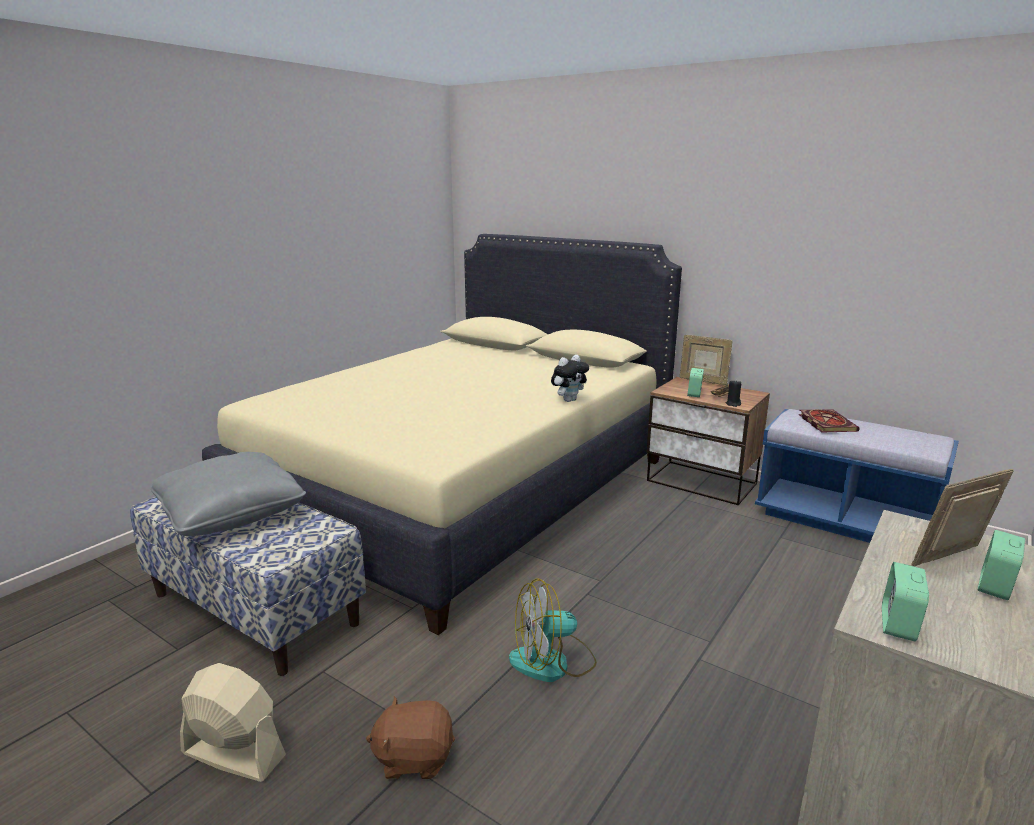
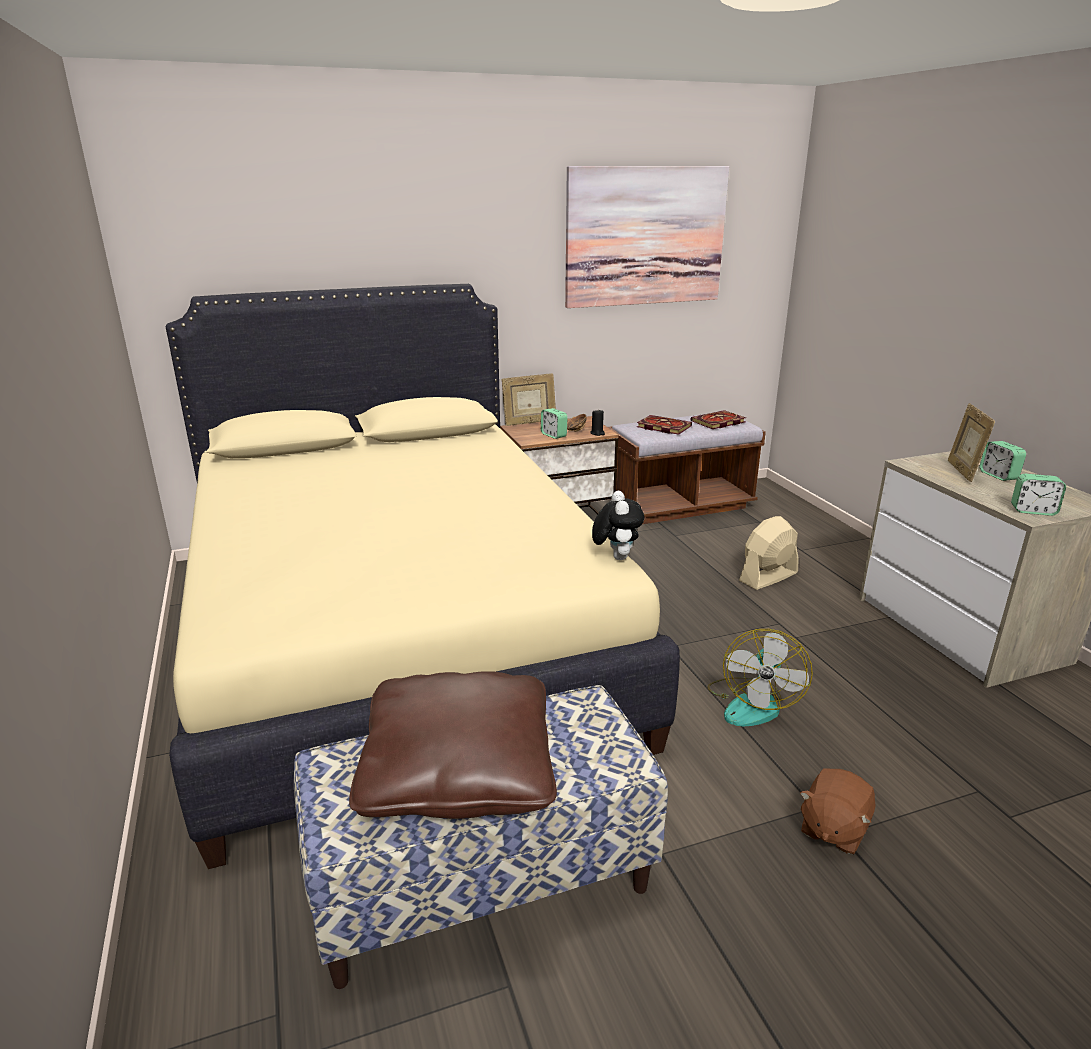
camera: 55 degrees left, 5 degrees up
grey pillow [151,452,306,536] -> brown pillow [349,671,557,819]
beige fan [180,663,286,782] -> beige fan moved to [739,516,799,590]
plush toy [551,355,589,402] -> plush toy moved to [592,491,645,560]
blue bench [755,409,959,543] -> brown bench [608,415,766,524]
alarm clock [882,562,929,642] -> alarm clock turned 45 degrees counterclockwise [1011,474,1066,516]
none -> picture [565,166,729,308]
none -> book [690,410,746,429]

